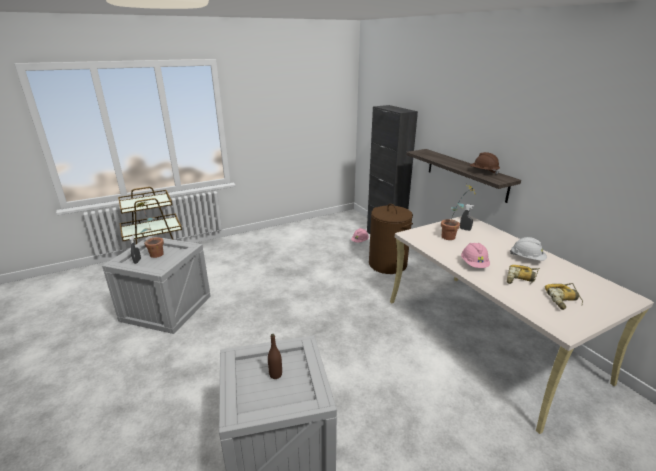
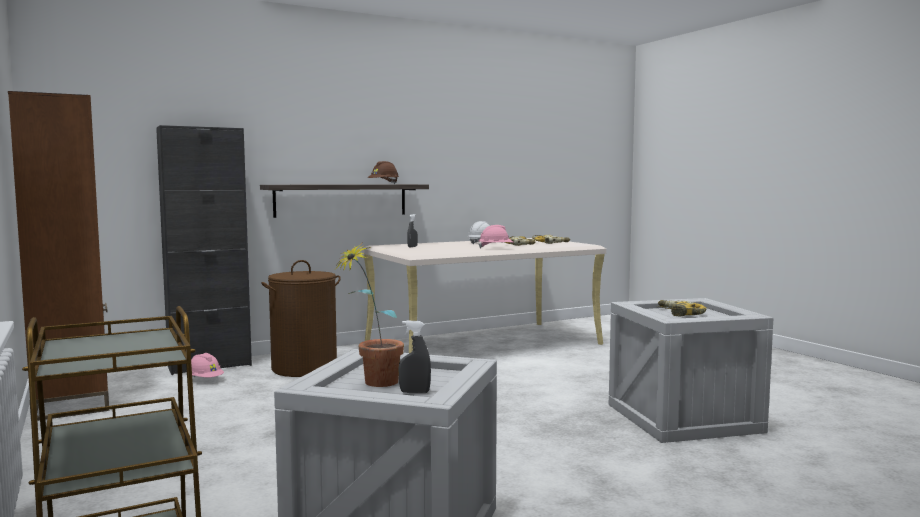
camera: 90 degrees left, 20 degrees down
brown bottle [268,334,282,379] -> power drill [656,300,707,317]
potted plant [441,184,477,240] -> none
none -> brown bookcase [8,91,109,421]

